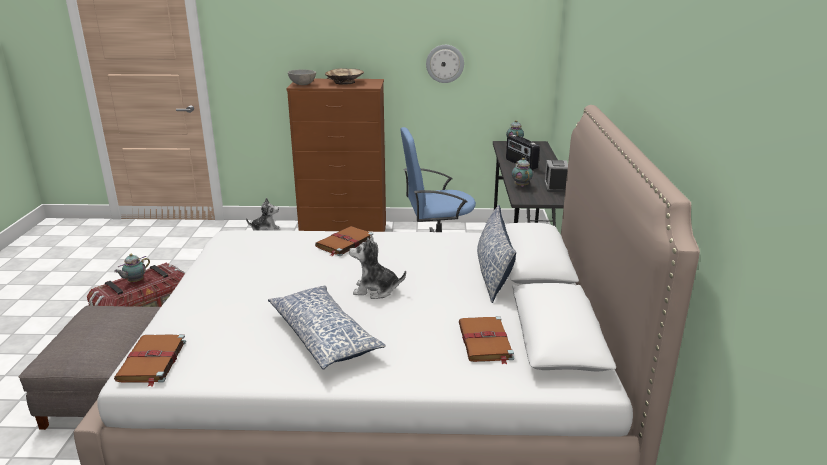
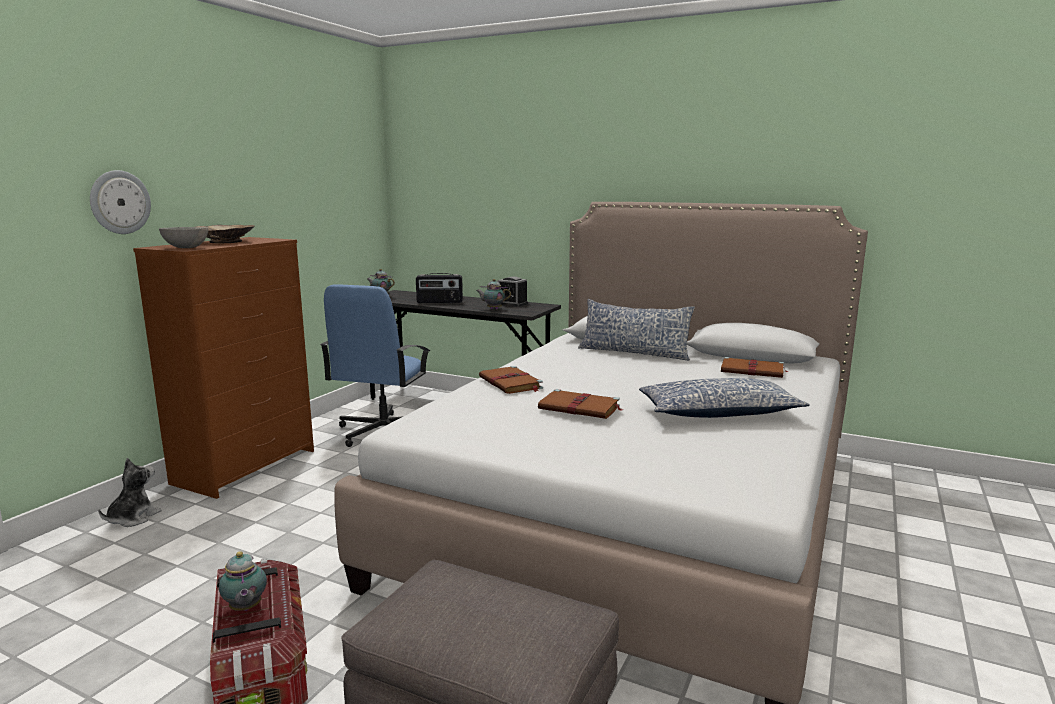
camera: 65 degrees left, 10 degrees down
brown book [114,334,186,387] -> brown book moved to [538,389,622,419]
plush toy [349,236,406,299] -> none
wall clock [426,45,464,83] -> wall clock moved to [90,170,151,234]

